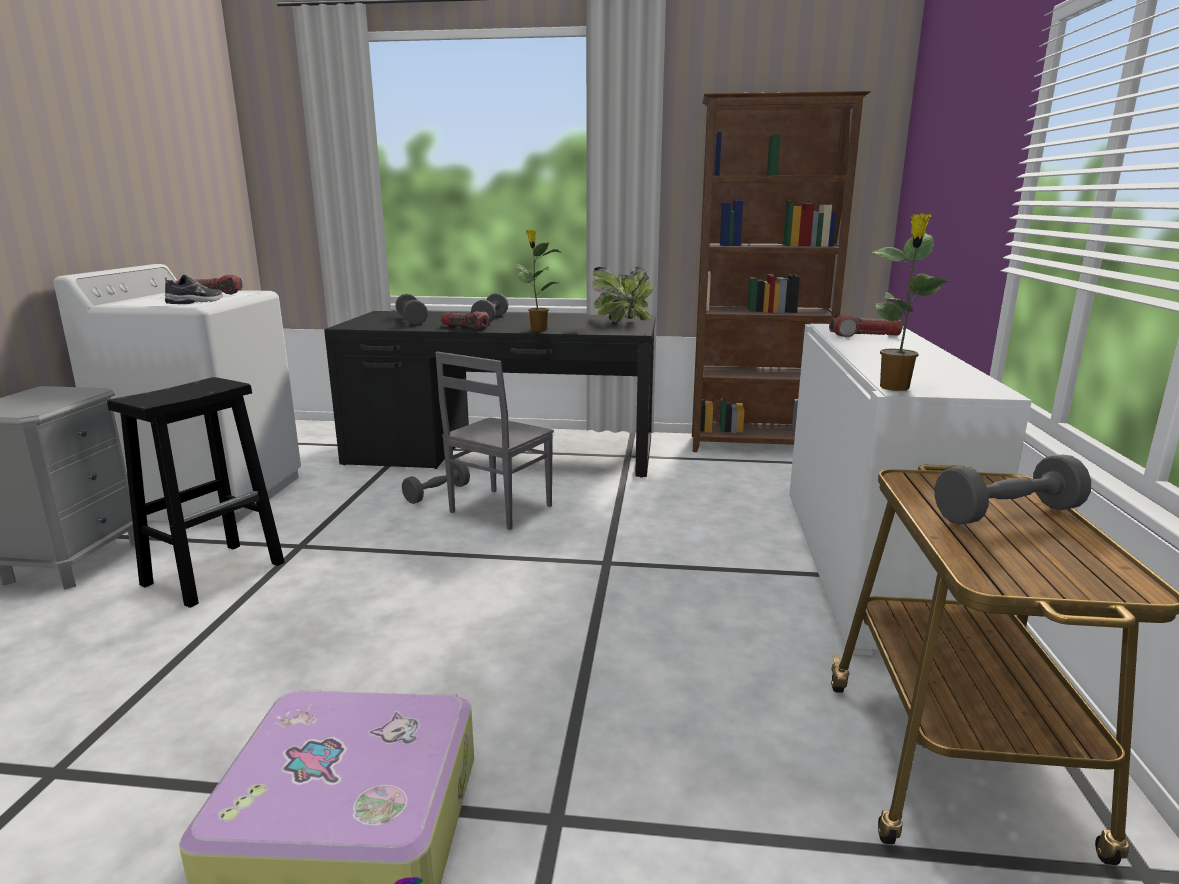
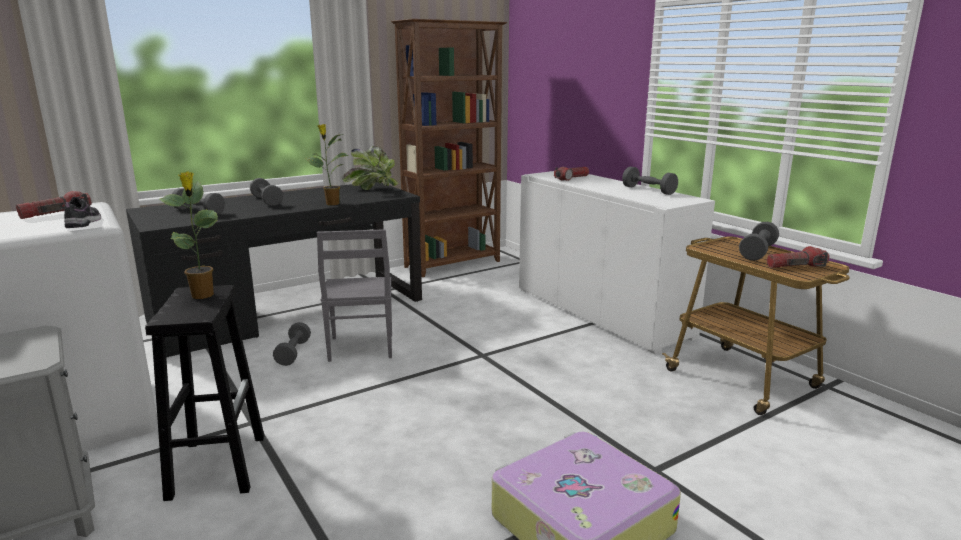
camera: 40 degrees left, 0 degrees up
flashlight [441,312,490,329] -> flashlight moved to [767,246,830,268]
potted plant [870,213,952,391] -> potted plant moved to [159,172,219,299]
none -> grey dumbbell [622,166,678,195]

